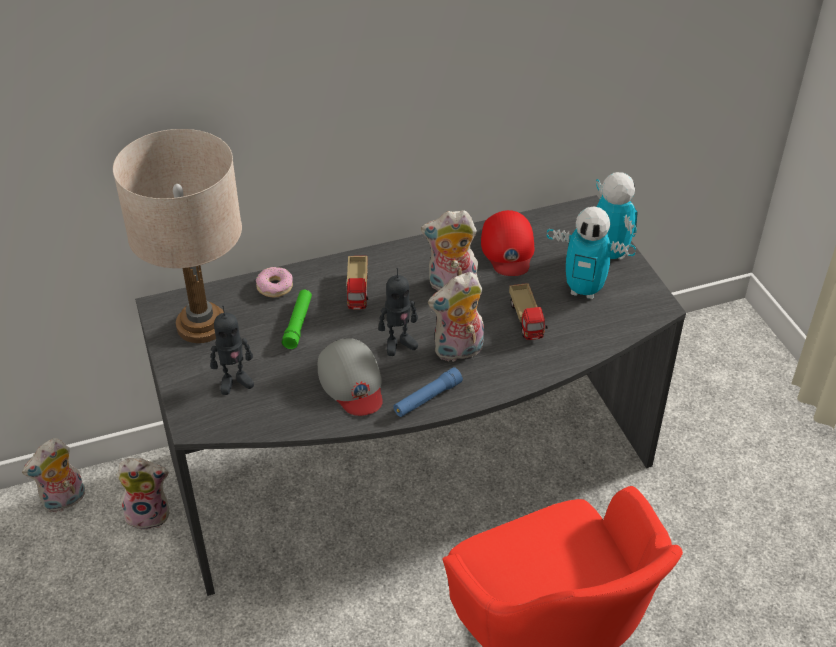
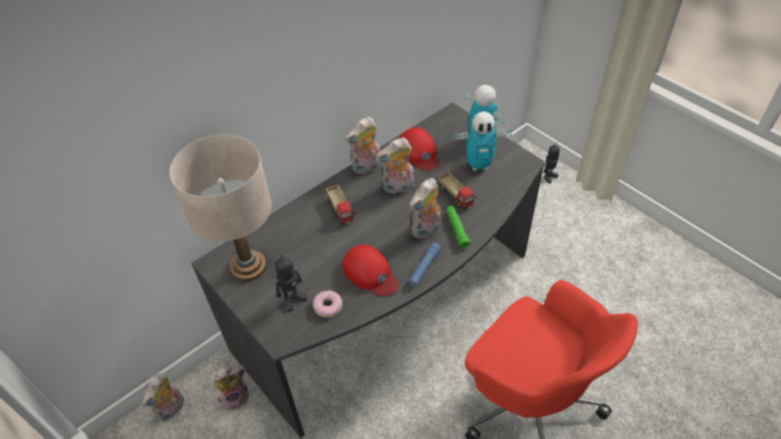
camera: 20 degrees left, 5 degrees up
donut [256,267,293,297] -> donut moved to [313,290,343,318]
green flashlight [281,290,312,349] -> green flashlight moved to [446,206,471,249]
grey cap [318,338,383,416] -> red cap [342,244,399,296]
toy robot [379,268,418,356] -> toy robot moved to [543,144,560,184]
none -> plush toy [345,117,381,174]

